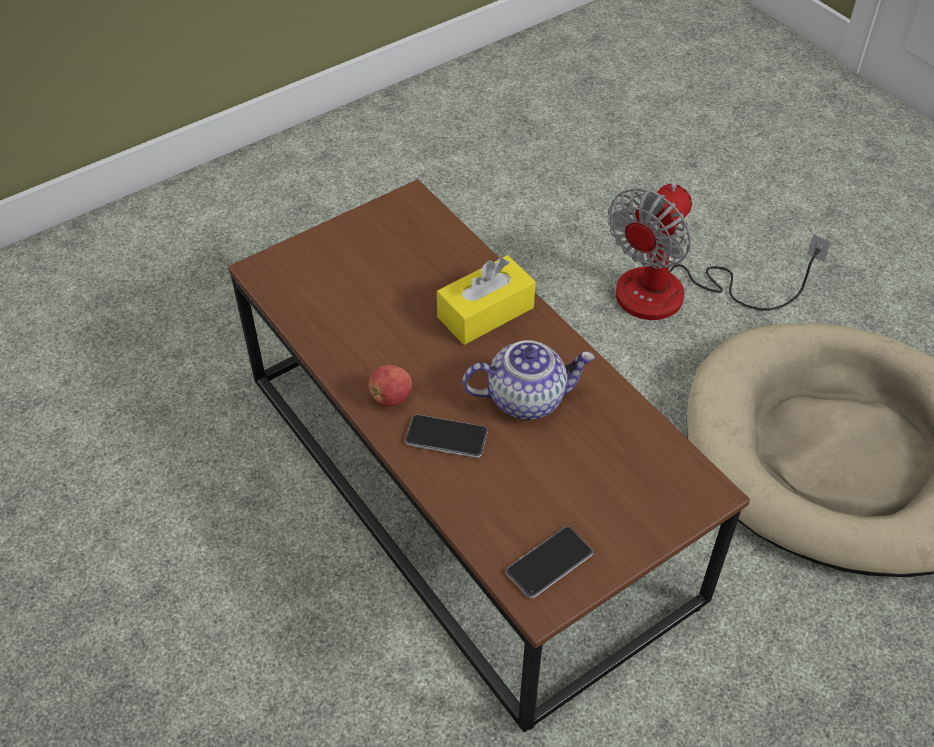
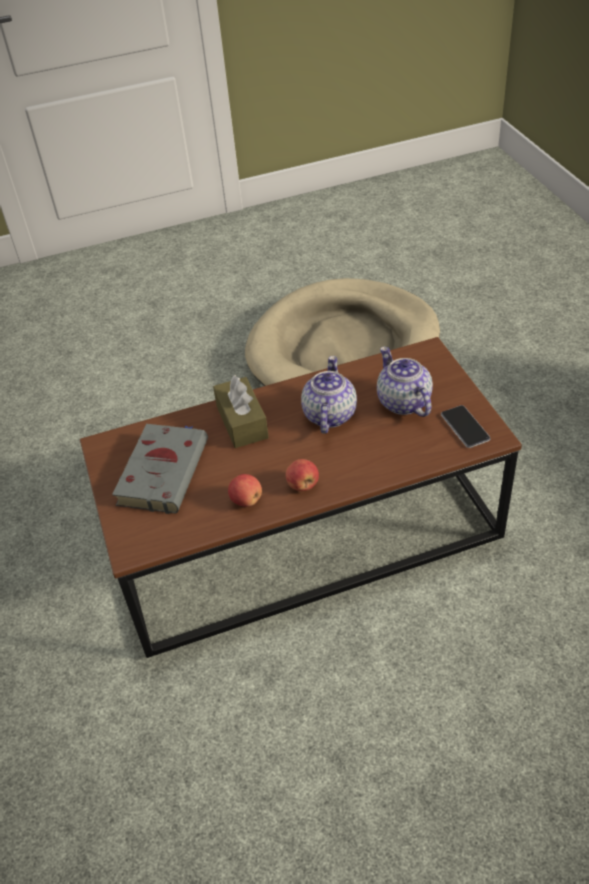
camera: 70 degrees left, 5 degrees down
phone [405,414,488,458] -> none
yellow tissue box [437,255,536,345] -> brown tissue box [213,375,269,448]
fan [608,183,831,320] -> none
none -> grey book [112,424,208,514]
none -> apple [228,474,262,507]
none -> teapot [377,347,433,417]

